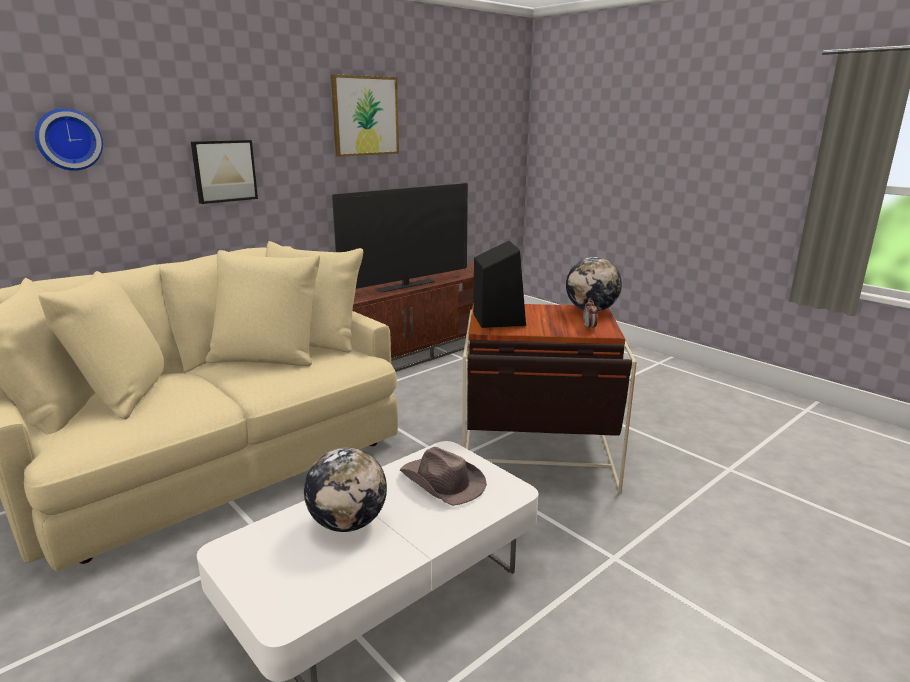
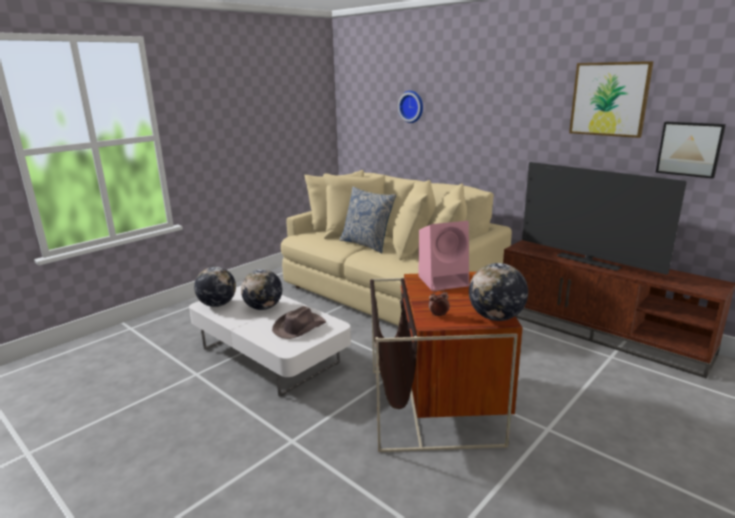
camera: 85 degrees right, 0 degrees up
picture [191,140,258,204] -> picture moved to [656,122,726,179]
black speaker [473,241,526,328] -> pink speaker [418,221,469,291]
none -> globe [194,267,236,307]
none -> pillow [340,187,396,253]

